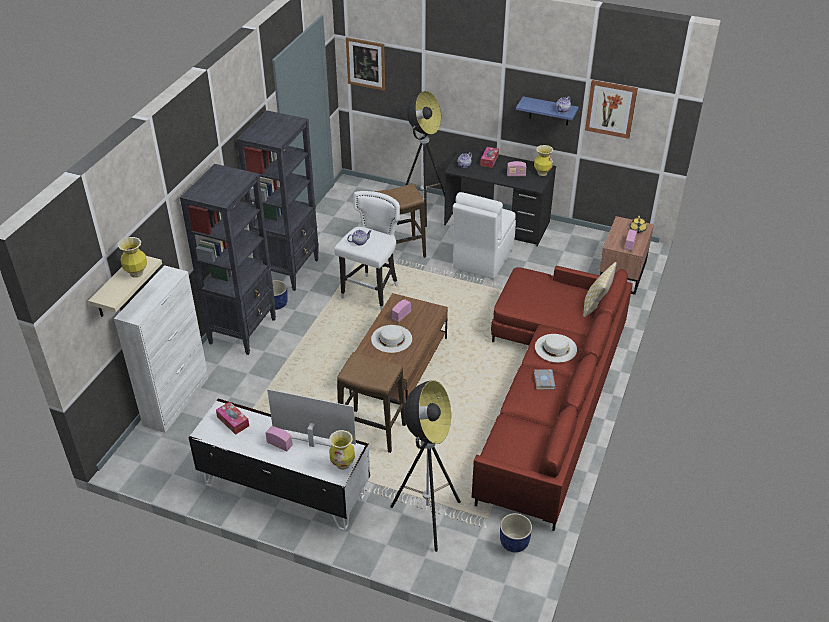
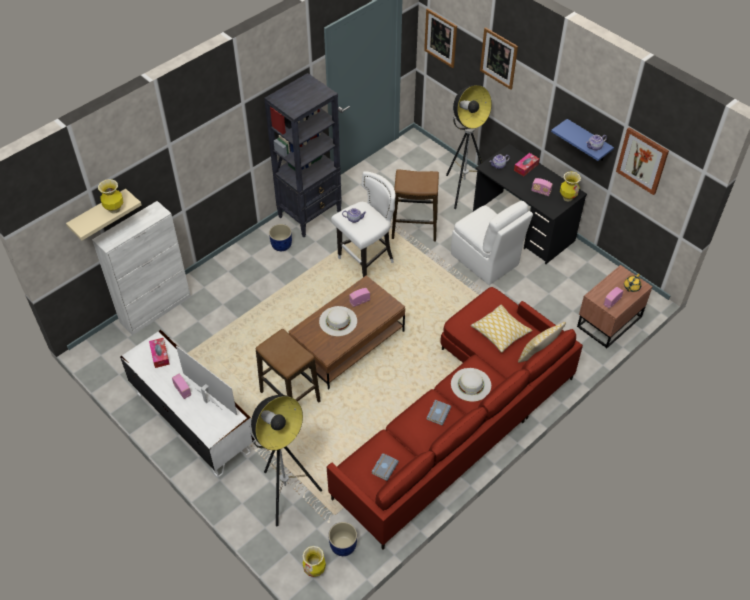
camera: 25 degrees right, 10 degrees up
black bookcase [180,164,276,355] -> none
vase [329,430,355,470] -> vase moved to [302,546,326,577]
white chair [453,192,516,279] -> white chair turned 90 degrees counterclockwise [451,201,533,285]
none -> grey book [371,453,399,481]
none -> pillow [471,305,532,353]
none -> picture [480,27,518,90]

